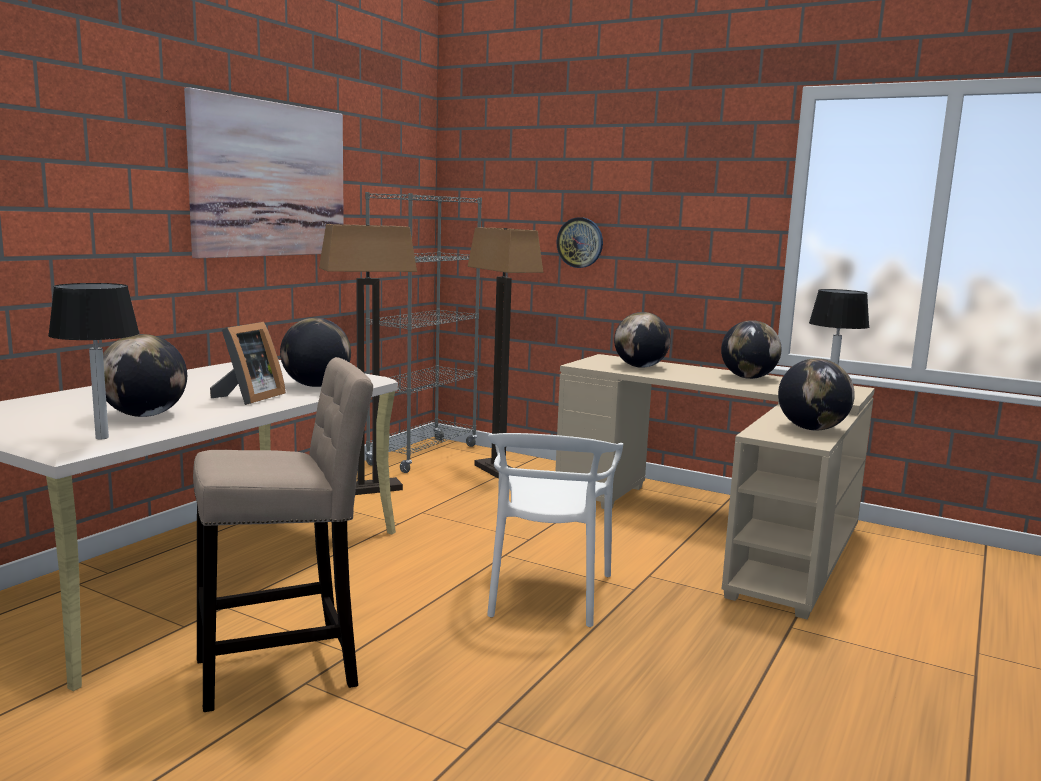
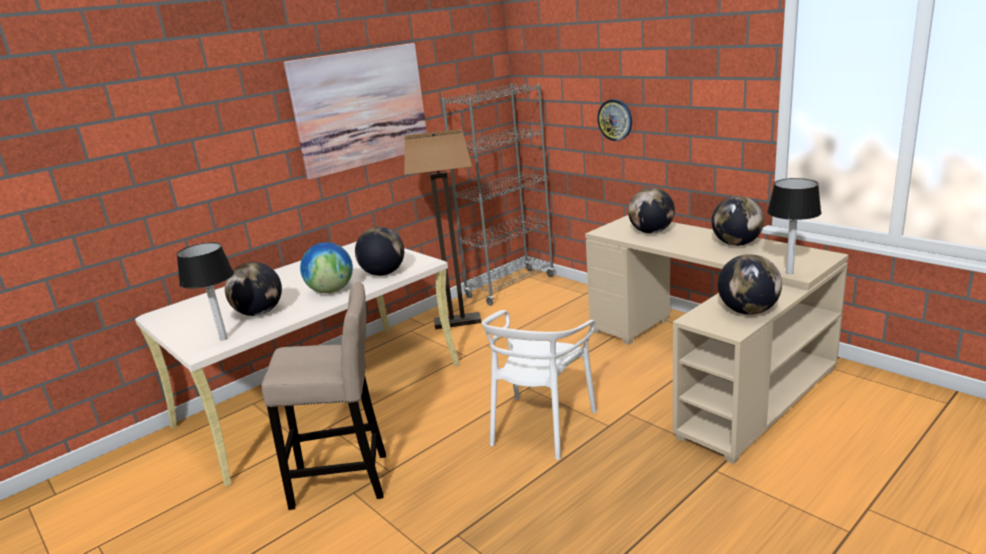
camera: 20 degrees right, 10 degrees up
picture frame [210,322,286,405] -> globe [300,242,353,293]
floor lamp [467,227,543,479] -> none

